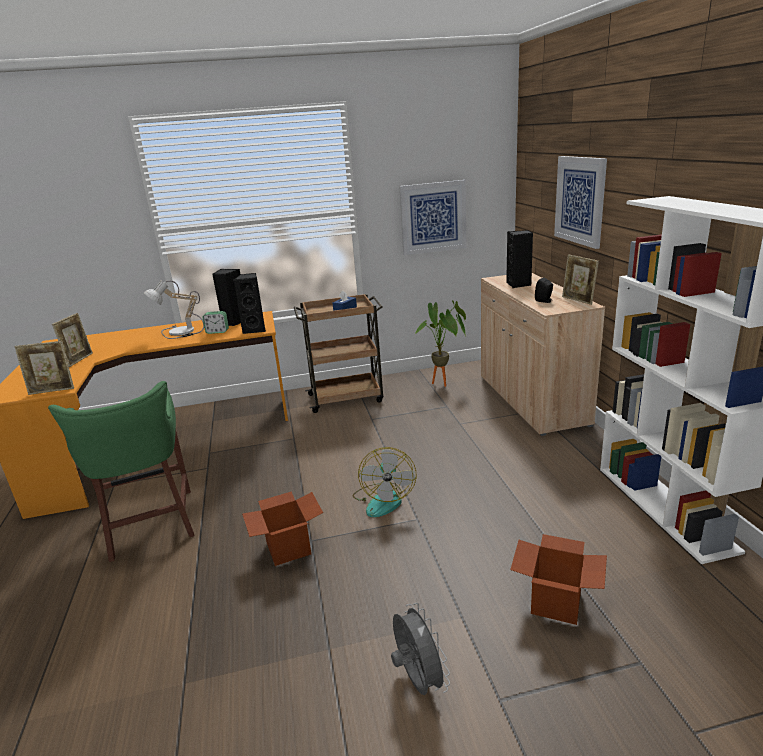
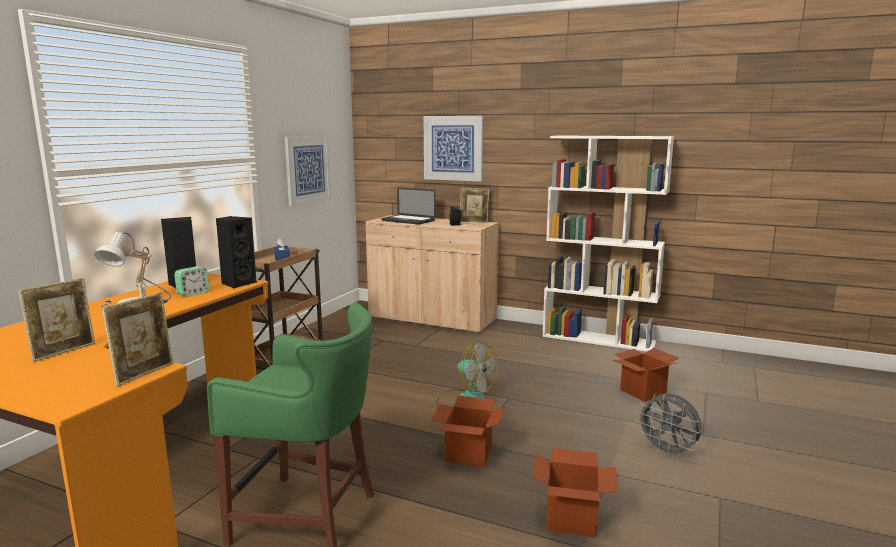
camera: 55 degrees left, 10 degrees down
picture frame [52,313,93,367] -> picture frame turned 75 degrees clockwise [19,278,95,362]
grey fan [391,603,450,695] -> grey fan turned 150 degrees counterclockwise [636,393,702,458]
potted plant [415,300,466,387] -> none
black speaker [506,230,533,288] -> laptop [382,188,436,225]
none -> cardboard box [532,448,618,538]

